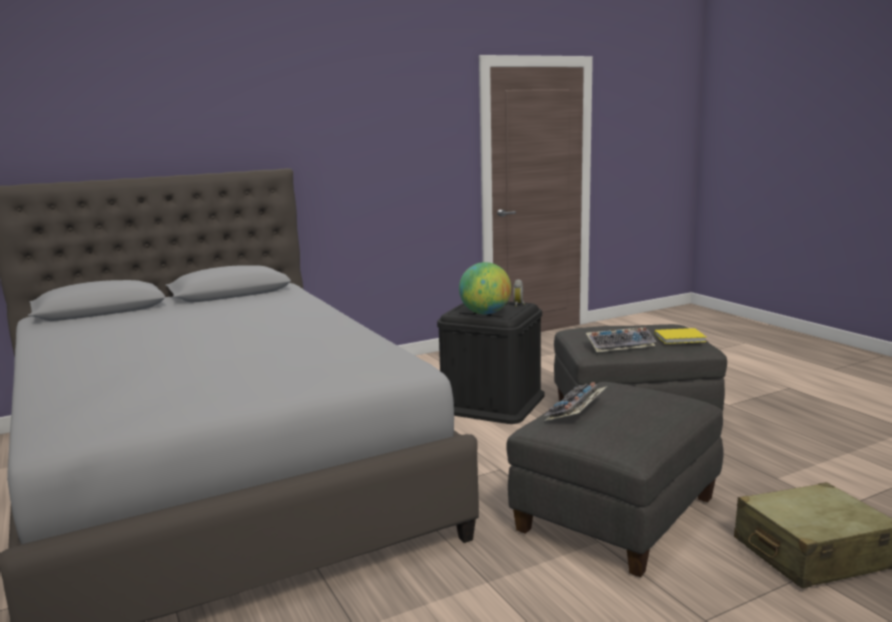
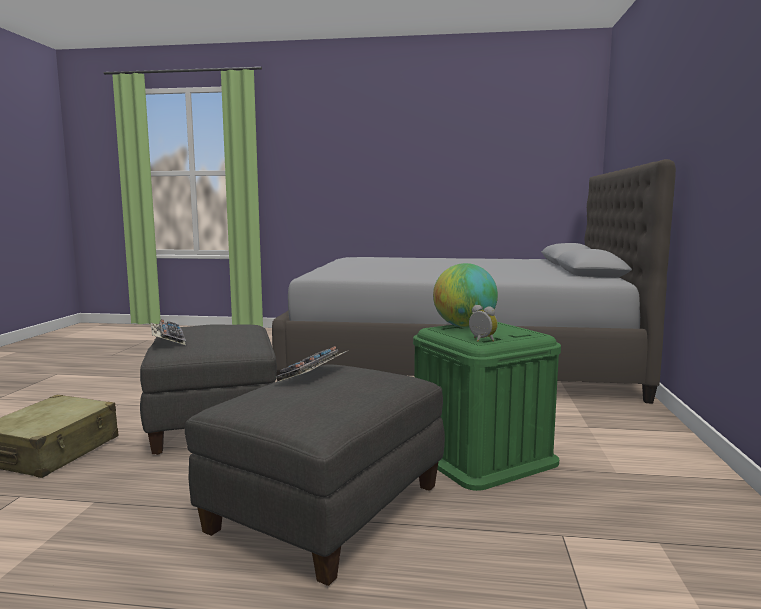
camera: 125 degrees right, 5 degrees down
black storage box [437,301,545,424] -> green storage box [413,322,561,491]
keyboard [544,382,608,421] -> keyboard moved to [150,319,186,345]
yellow book [655,328,706,344] -> none

